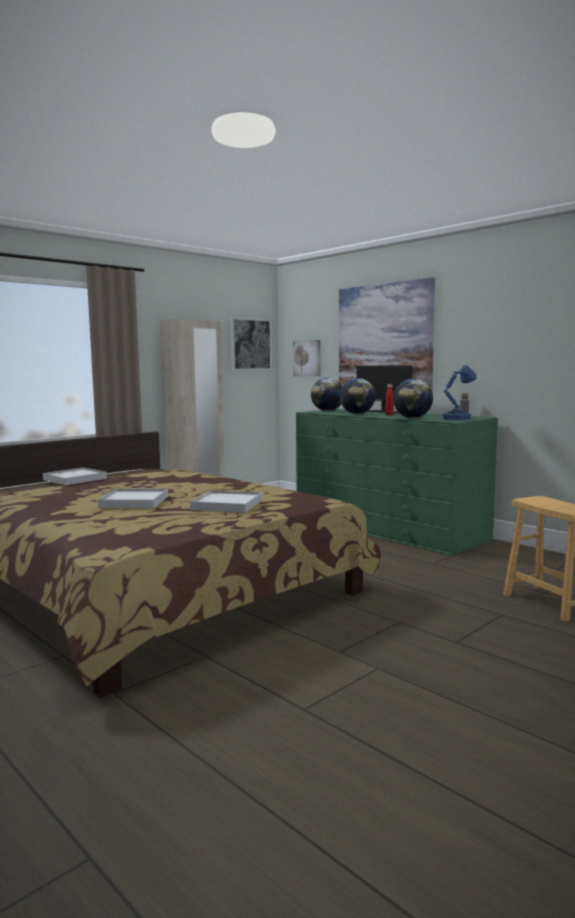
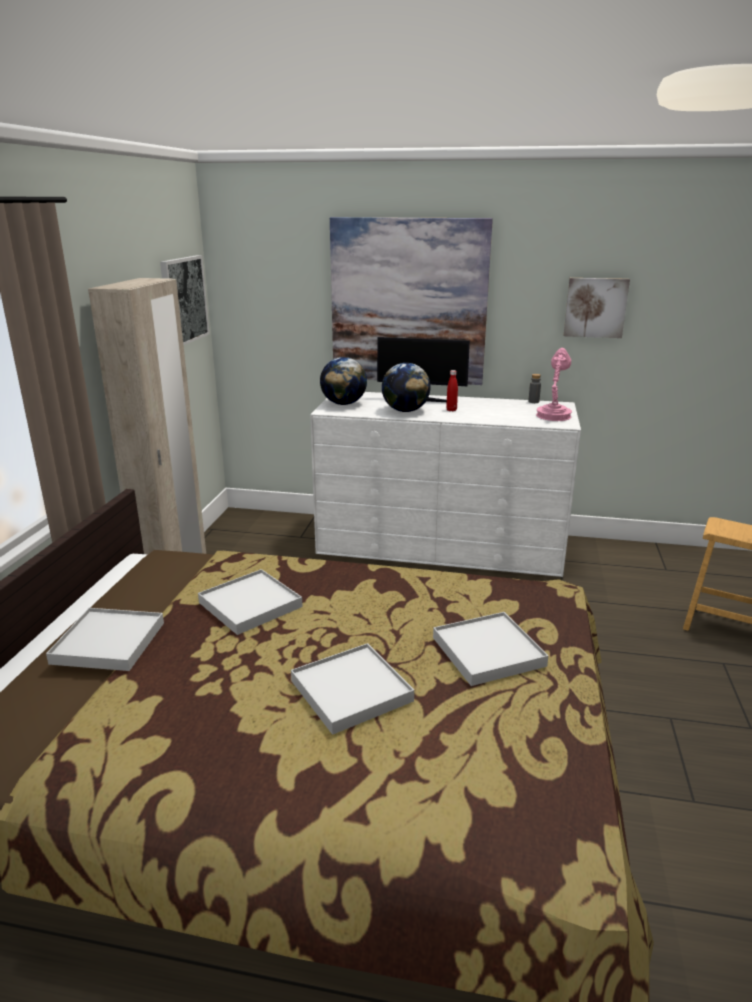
camera: 35 degrees left, 15 degrees up
picture [293,340,320,376] -> picture moved to [564,278,630,338]
green dresser [296,409,498,556] -> white dresser [310,392,581,577]
globe [393,379,433,418] -> none
blue table lamp [442,365,477,420] -> pink table lamp [536,348,572,421]
none -> white tray [198,569,303,635]

